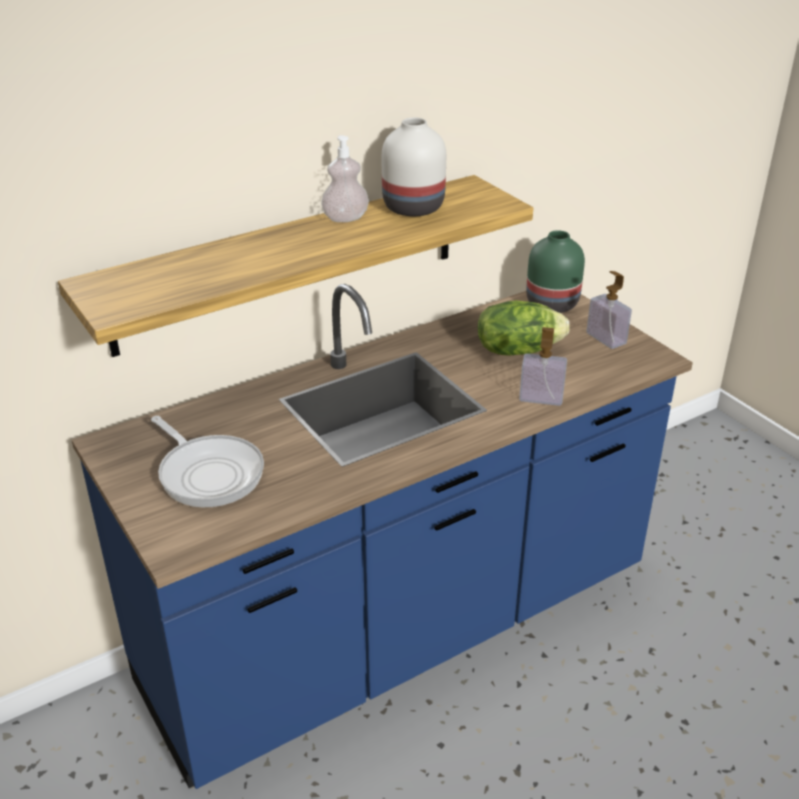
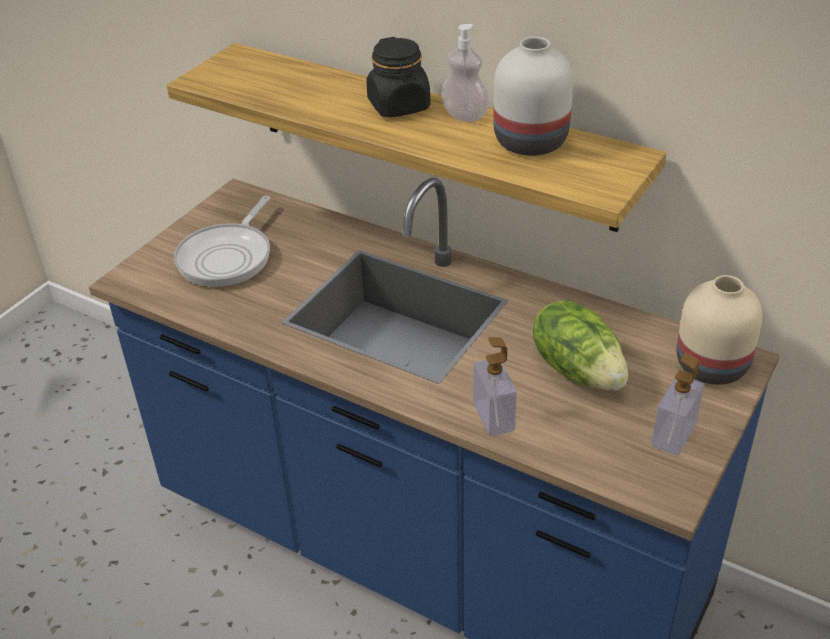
camera: 65 degrees right, 5 degrees up
green vase [526,230,585,313] -> beige vase [677,275,763,385]
none -> black jar [367,37,430,117]

